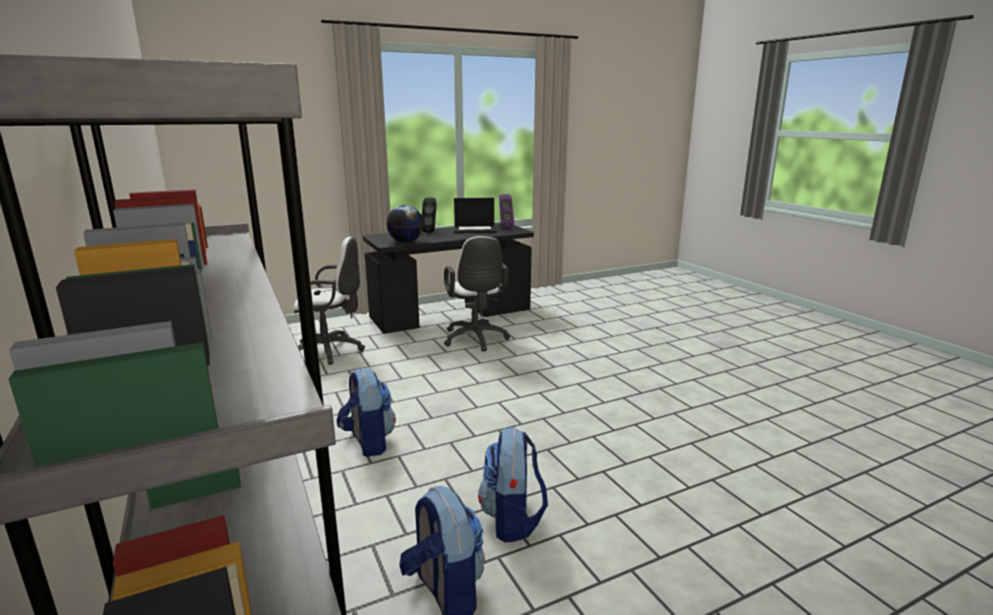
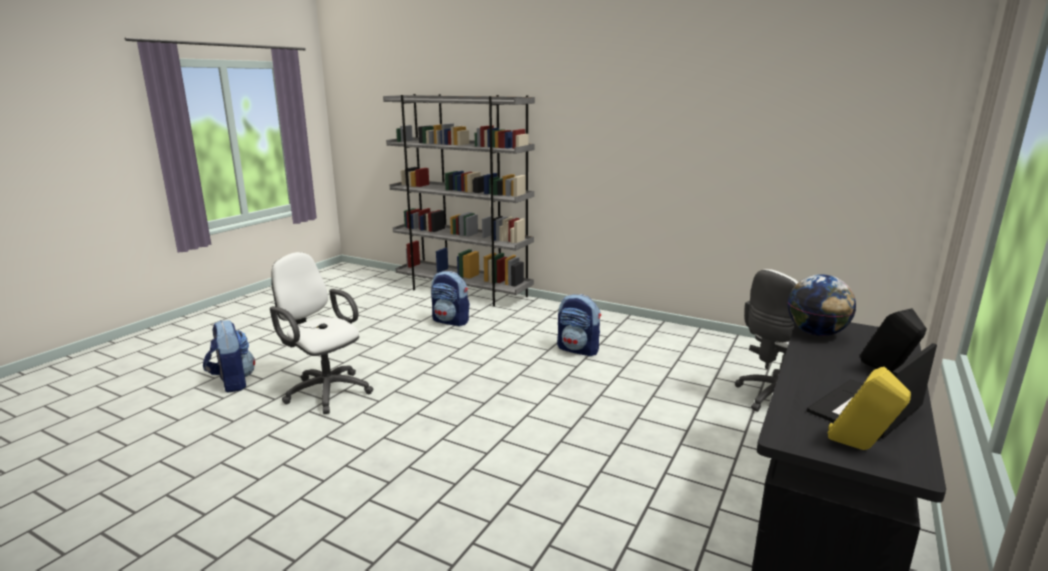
camera: 145 degrees right, 0 degrees up
white office chair [444,236,510,352] -> white office chair moved to [270,252,373,414]
backpack [478,427,548,543] -> backpack moved to [203,320,255,392]
purple speaker [499,194,514,228] -> yellow speaker [828,367,911,450]

